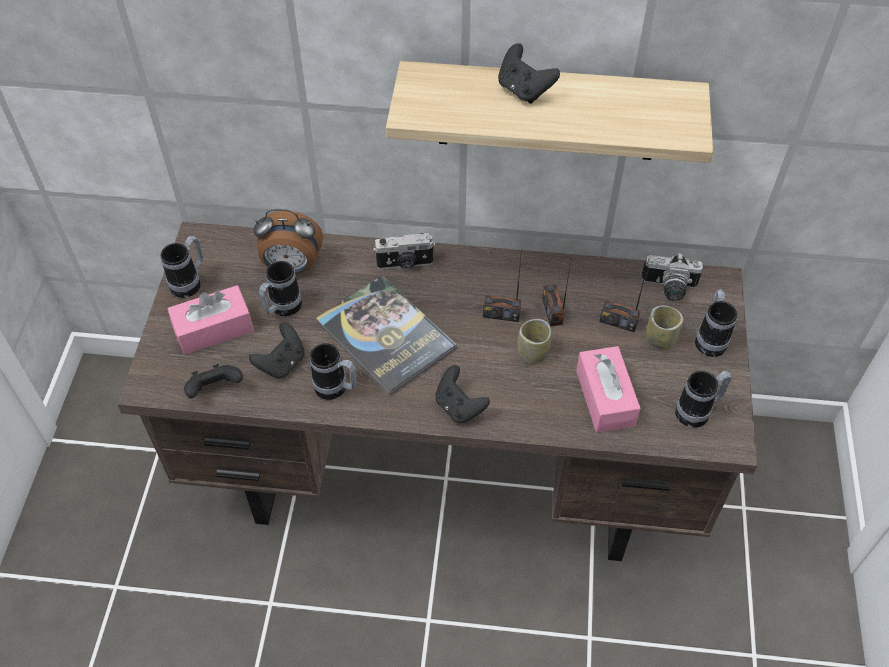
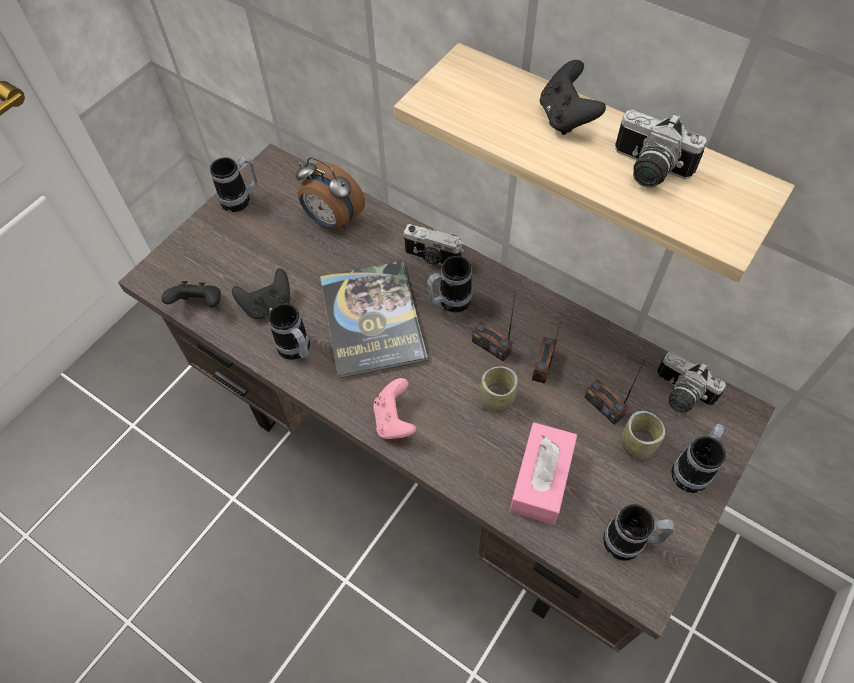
camera: 30 degrees right, 5 degrees up
pink tissue box [167,285,254,355] -> none
mug [259,261,302,316] -> mug moved to [427,256,472,312]
black game controller [435,365,490,423] -> pink game controller [373,378,416,439]
none -> camera [615,110,707,188]

